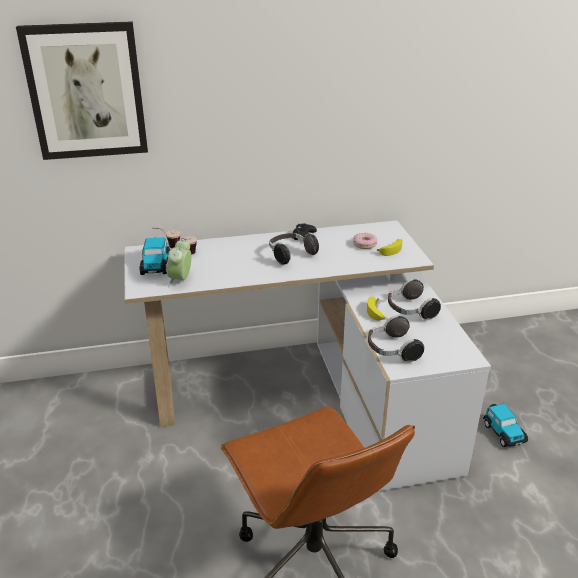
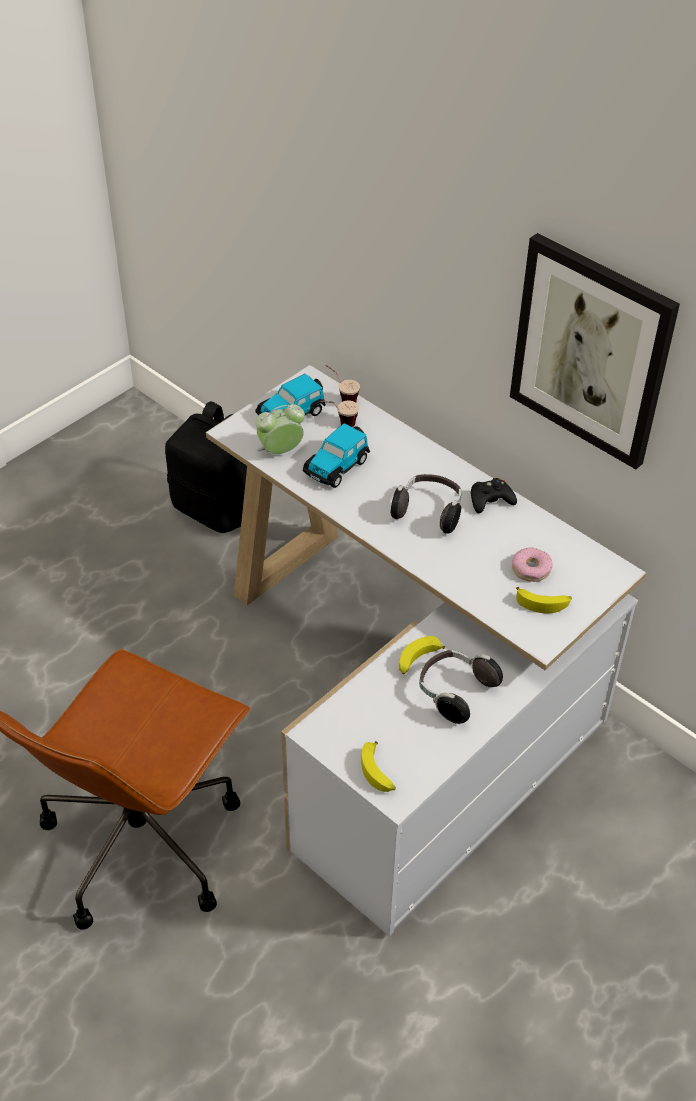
camera: 55 degrees right, 15 degrees up
picture [16,21,148,160] -> picture moved to [510,233,680,469]
headphones [368,315,424,363] -> none
toy car [483,404,528,447] -> toy car moved to [303,423,370,488]
none -> black backpack [165,401,247,533]
none -> banana [361,741,396,792]

